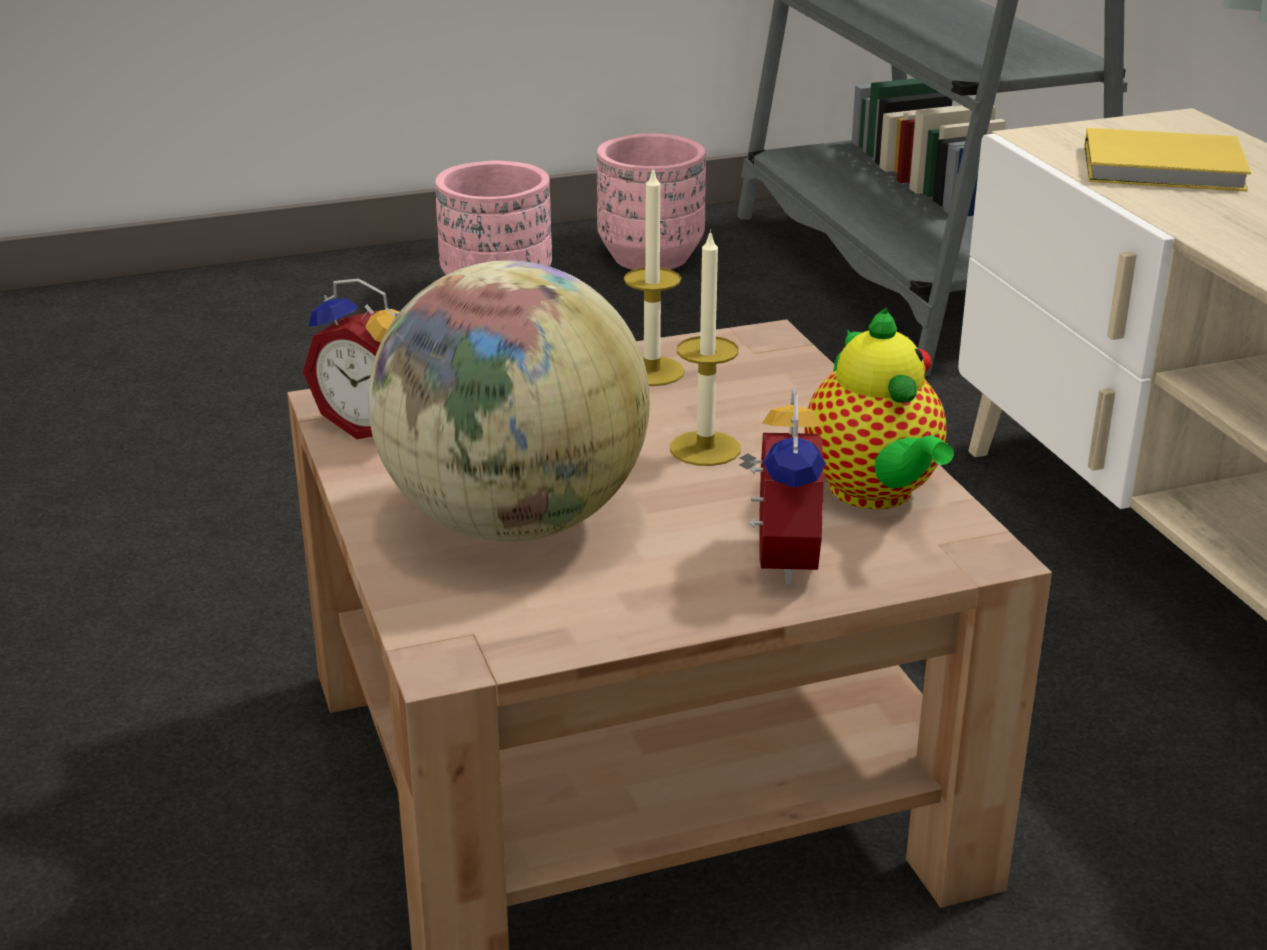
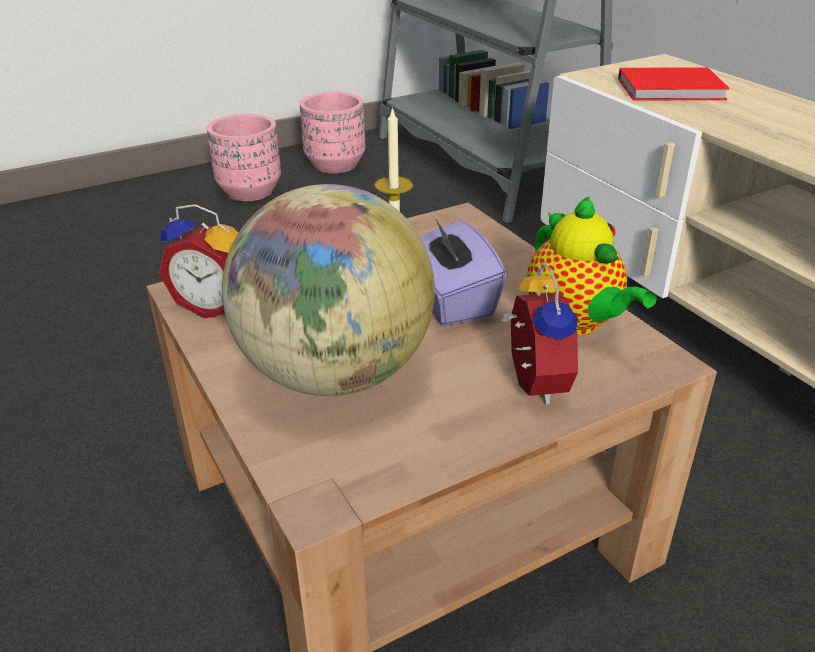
camera: 10 degrees left, 5 degrees up
candle [670,229,741,466] -> purple tissue box [420,215,506,326]
yellow book [1085,128,1251,192] -> red book [618,67,730,101]

